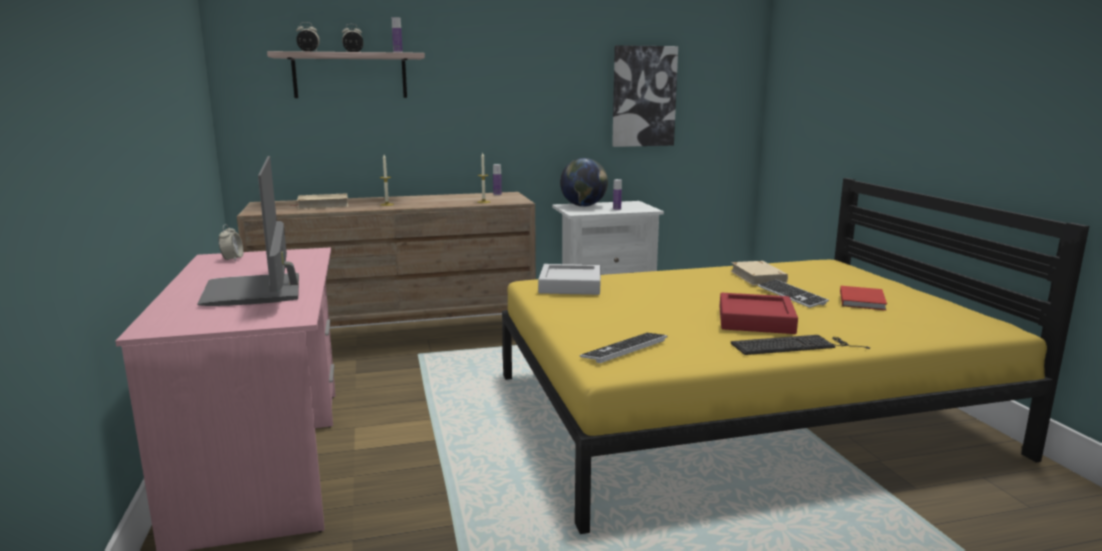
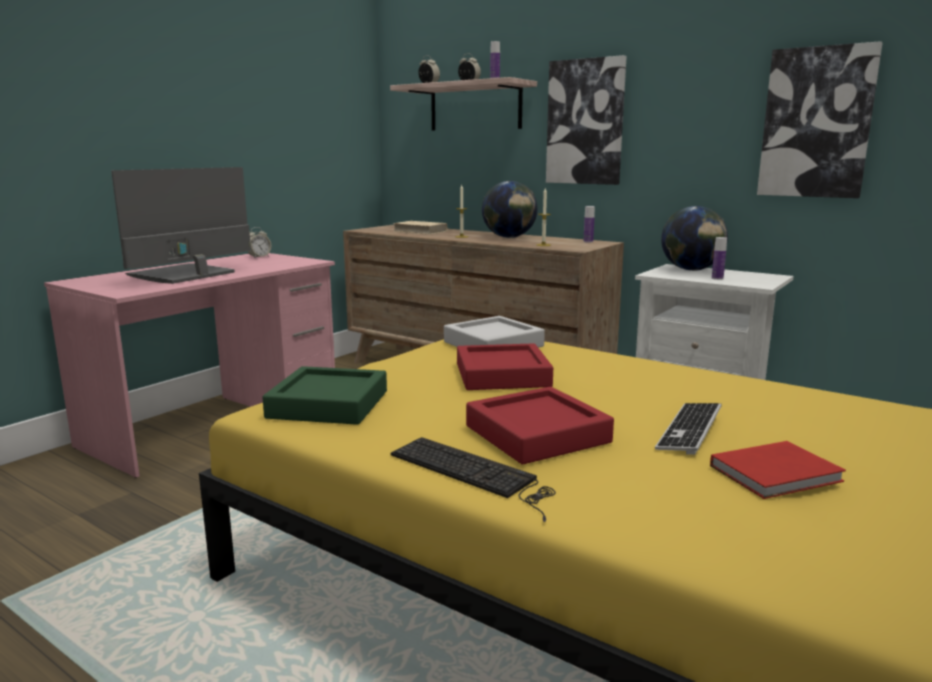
camera: 50 degrees right, 0 degrees up
keyboard [580,333,668,363] -> green tray [262,366,387,425]
beige book [731,261,788,285] -> none
none -> red tray [457,343,553,390]
none -> globe [482,181,538,238]
none -> picture [546,55,627,185]

